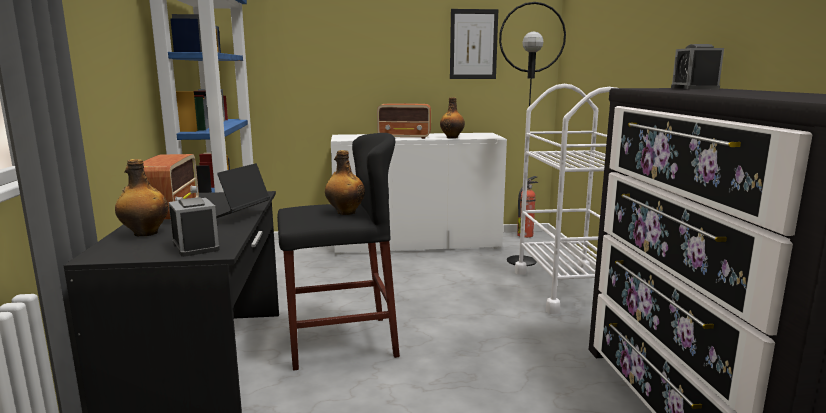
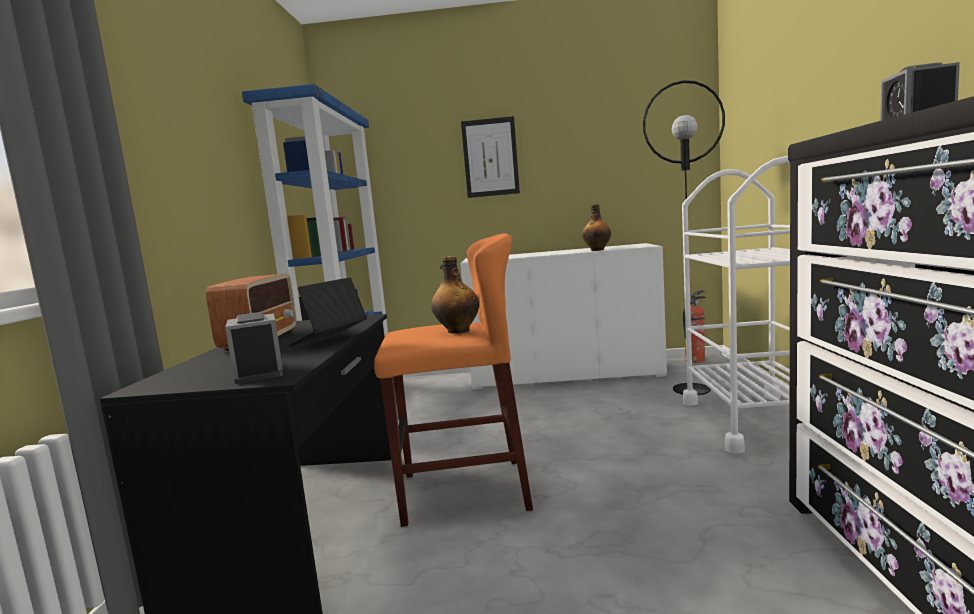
camera: 10 degrees right, 5 degrees down
bottle [115,159,168,236] -> none
black stool [277,133,400,371] -> orange stool [374,233,533,527]
radio [377,103,431,139] -> none
picture [450,9,498,79] -> picture moved to [461,116,520,198]

